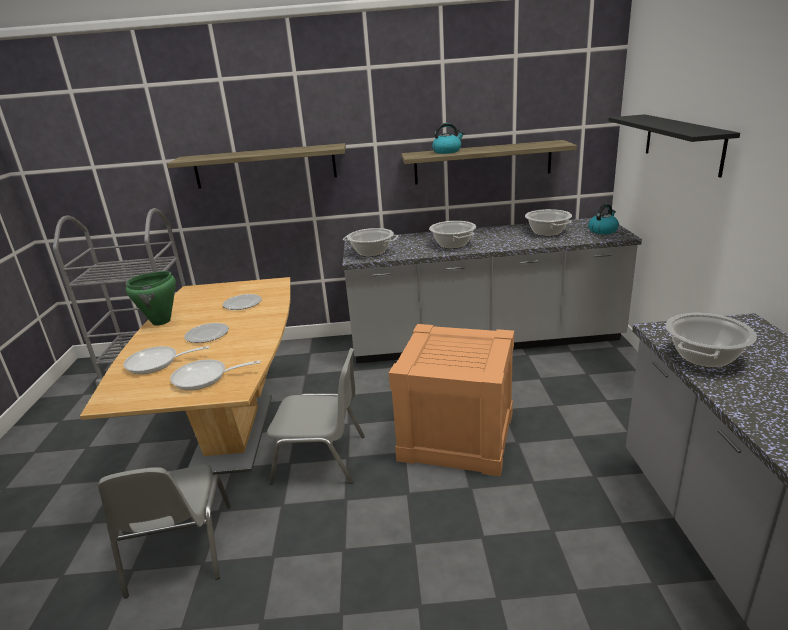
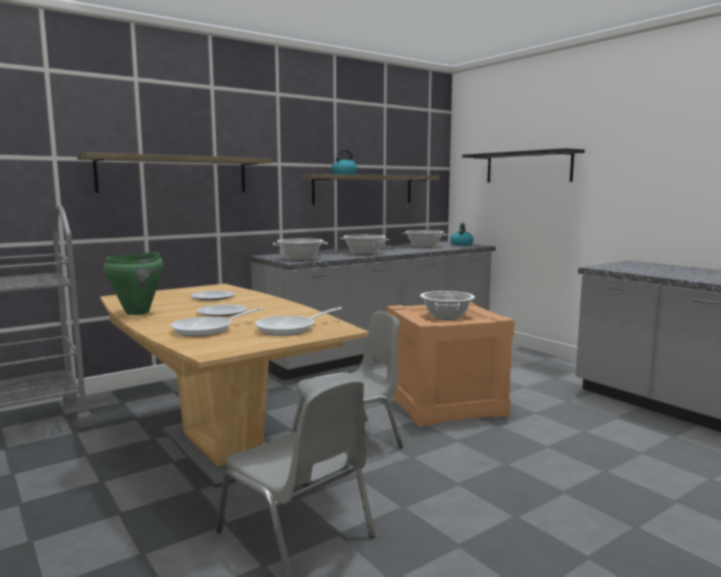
camera: 35 degrees left, 15 degrees down
cooking pot [666,313,757,368] -> cooking pot moved to [420,291,475,320]

